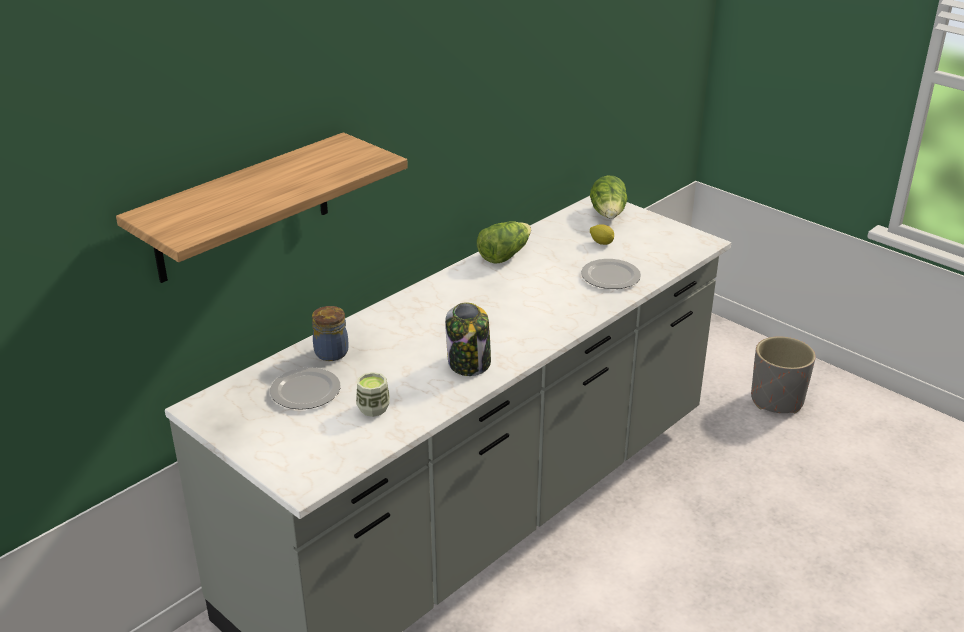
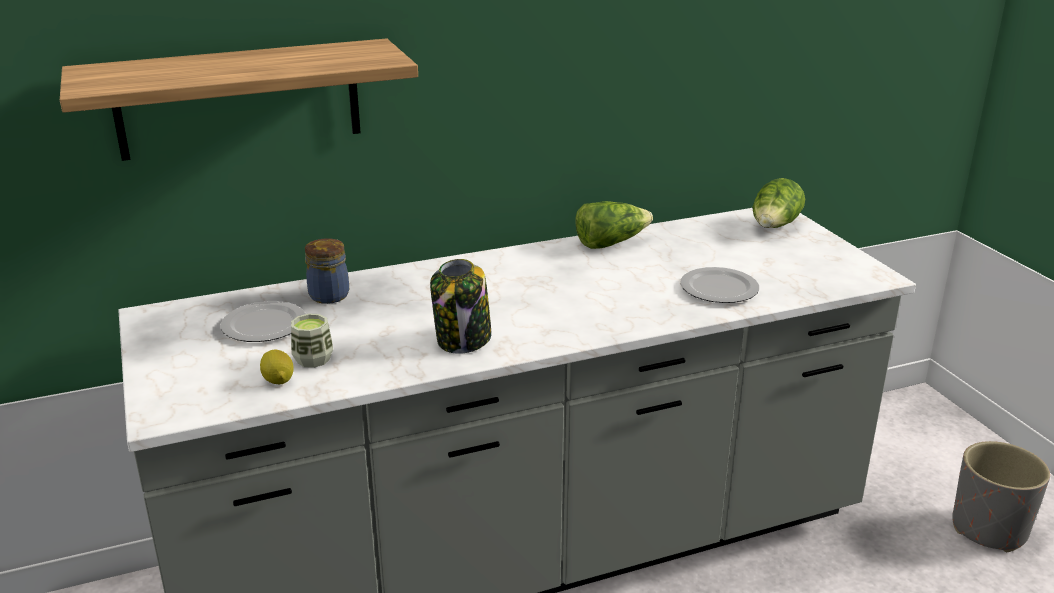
camera: 25 degrees right, 5 degrees down
lemon [590,224,614,245] -> lemon moved to [260,350,294,384]

